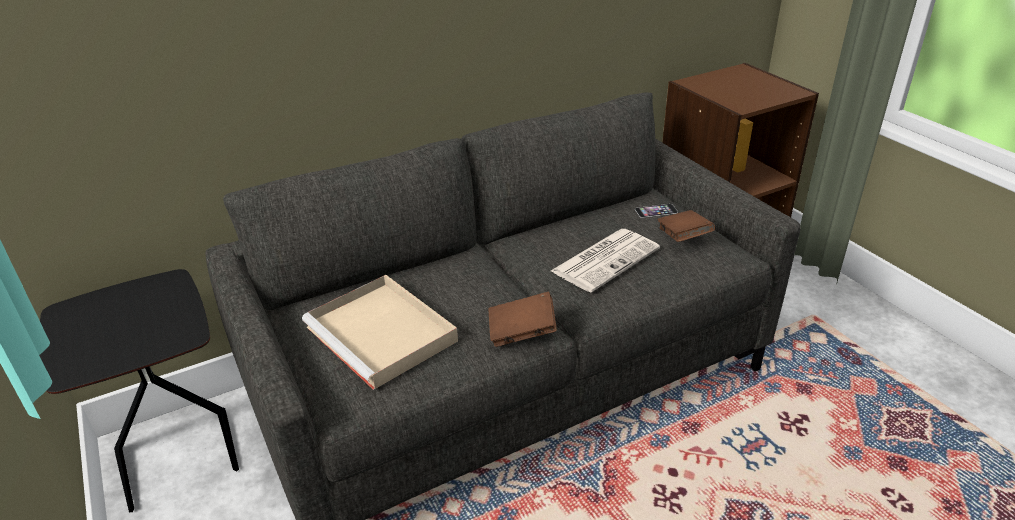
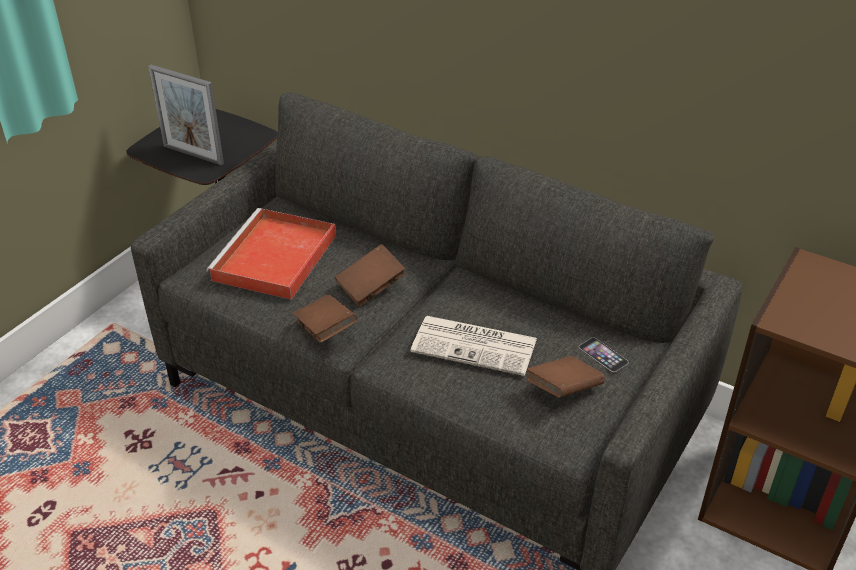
camera: 60 degrees right, 5 degrees up
beige tray [302,275,458,390] -> red tray [206,208,336,299]
none -> picture frame [148,65,224,165]
none -> brown book [335,244,406,306]

